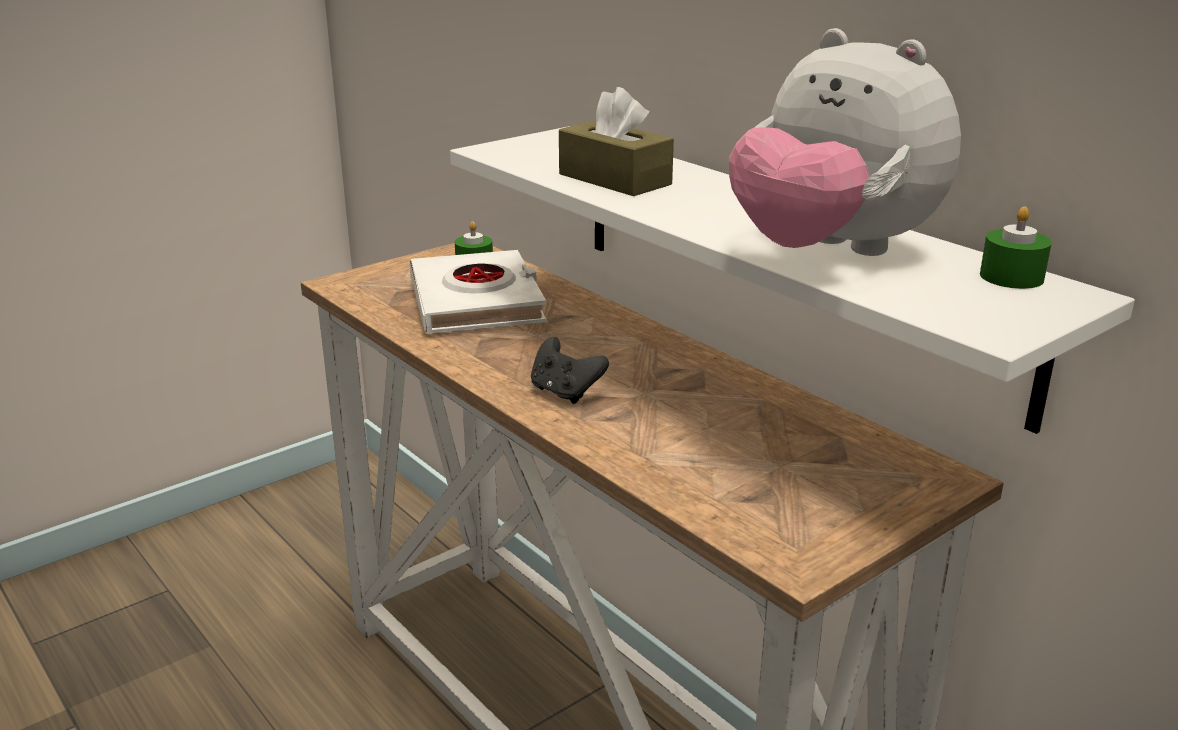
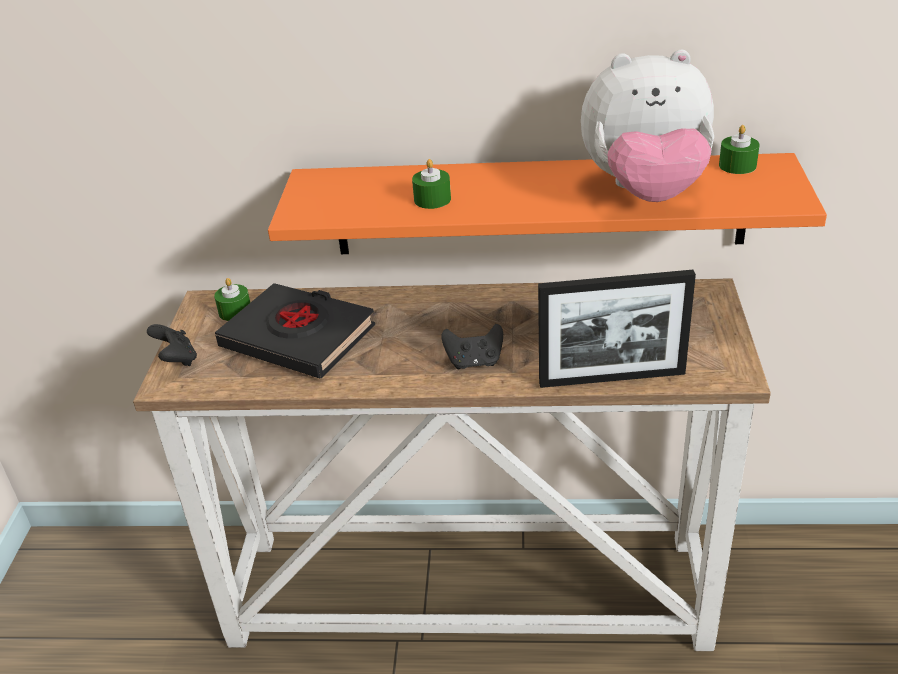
camera: 45 degrees left, 10 degrees up
white book [410,250,546,333] -> black book [215,283,375,379]
white shelf [450,126,1135,434] -> orange shelf [268,153,827,254]
brown tissue box [559,87,674,196] -> green candle [412,159,451,209]
none -> black game controller [147,324,197,366]
none -> picture frame [538,270,696,388]

